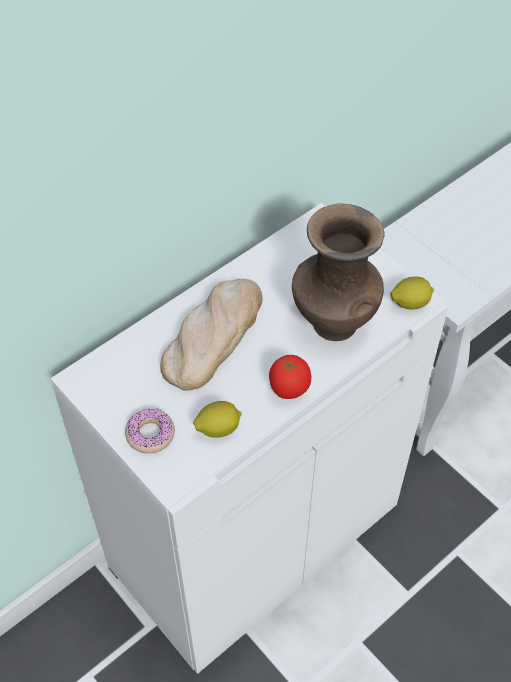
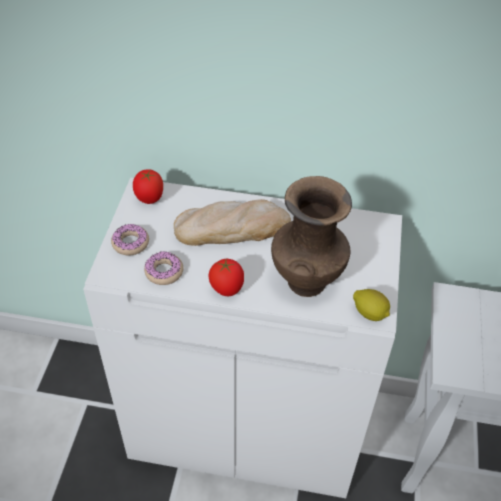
camera: 50 degrees right, 5 degrees down
lemon [193,401,242,438] -> donut [144,251,183,285]
none -> tomato [133,169,163,204]

